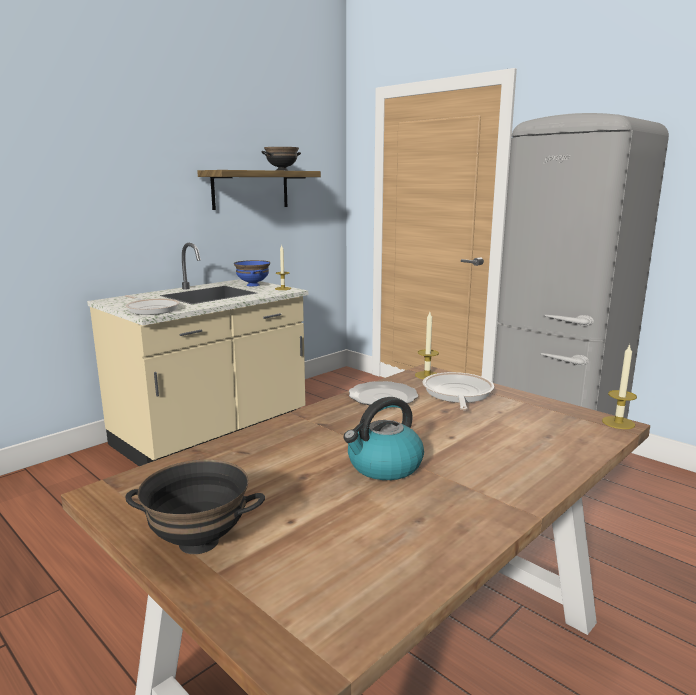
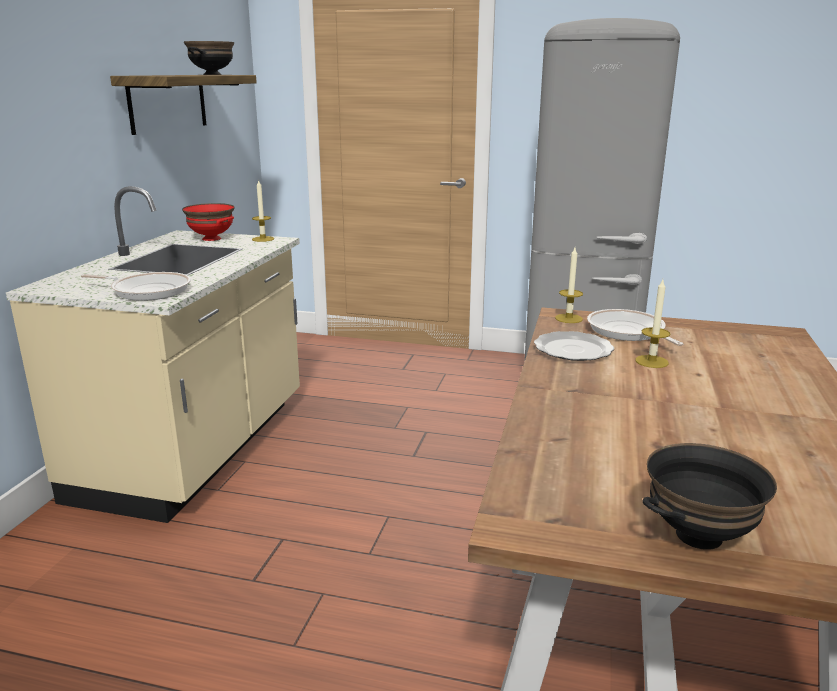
camera: 30 degrees left, 5 degrees up
blue bowl [234,260,270,286] -> red bowl [182,203,234,241]
kettle [343,397,424,480] -> none
candle [602,344,637,429] -> candle moved to [635,280,670,368]

